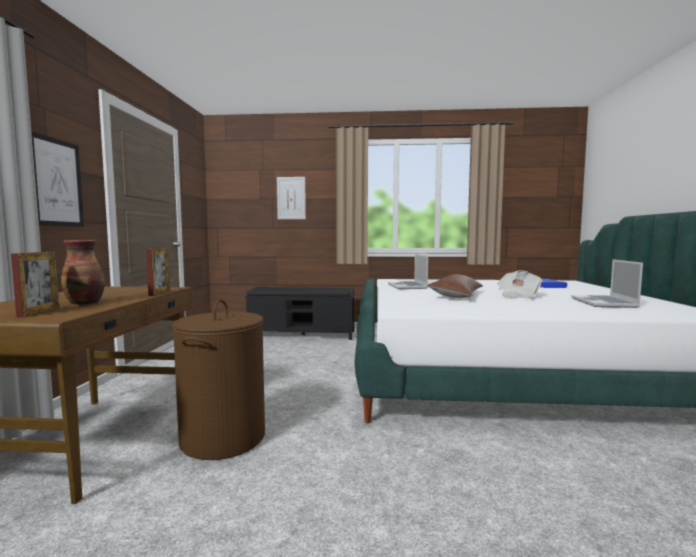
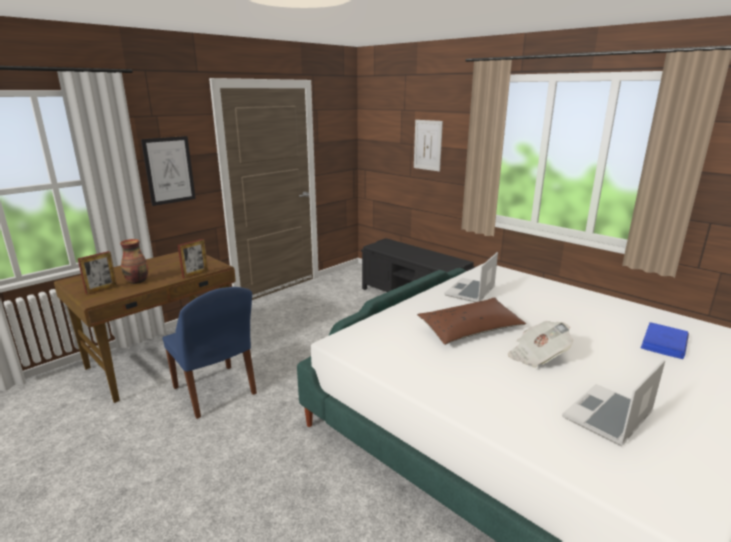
camera: 40 degrees right, 15 degrees up
brown laundry basket [172,299,265,460] -> blue chair [163,287,257,419]

